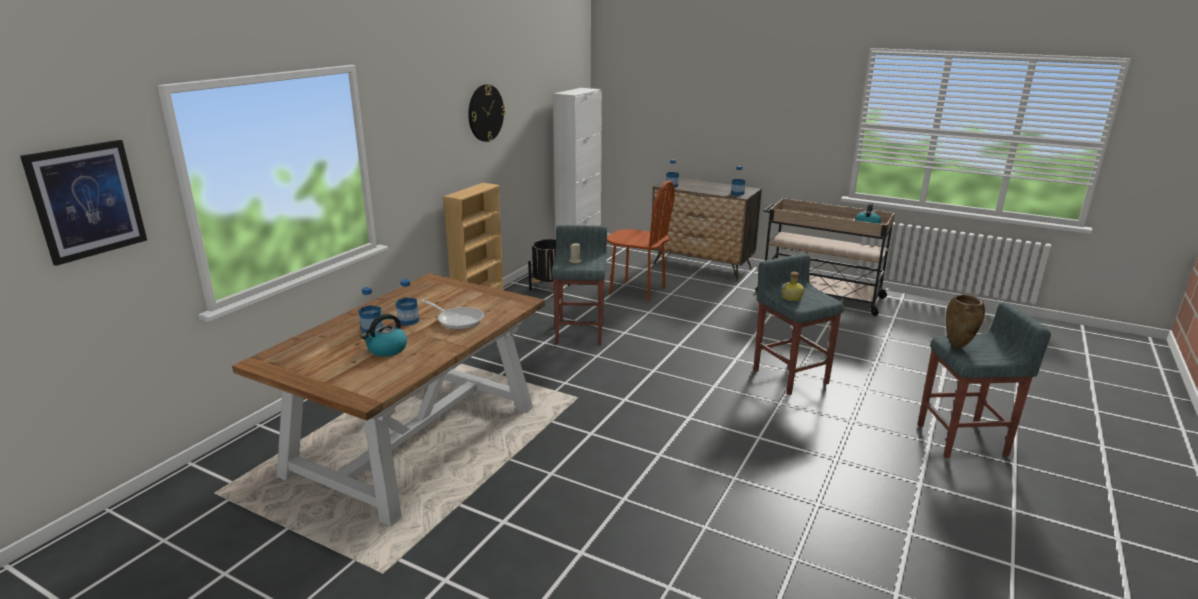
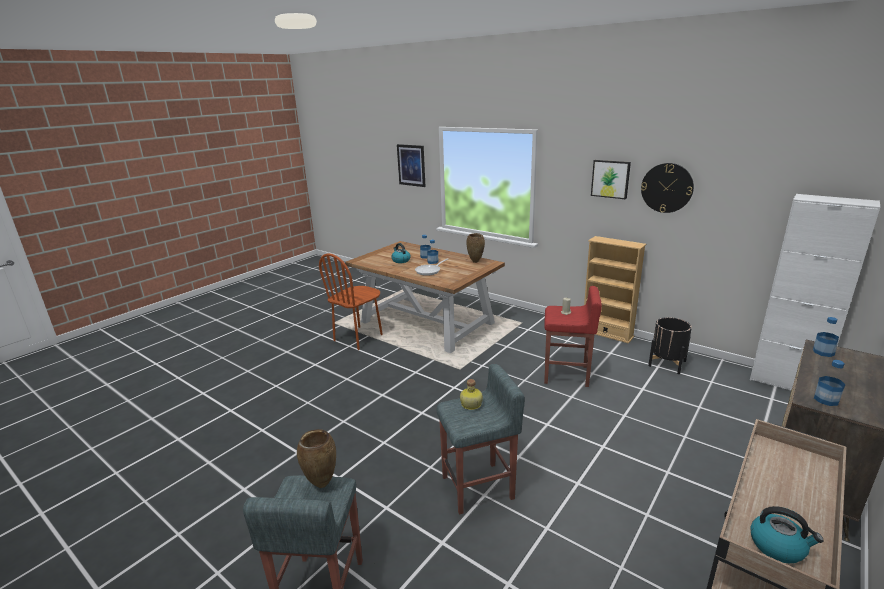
camera: 100 degrees right, 0 degrees up
grey stool [552,225,607,345] -> red stool [544,286,602,387]
brown chair [607,181,675,302] -> brown chair moved to [319,253,383,350]
none -> brown vase [466,233,485,263]
none -> picture [591,160,631,199]

